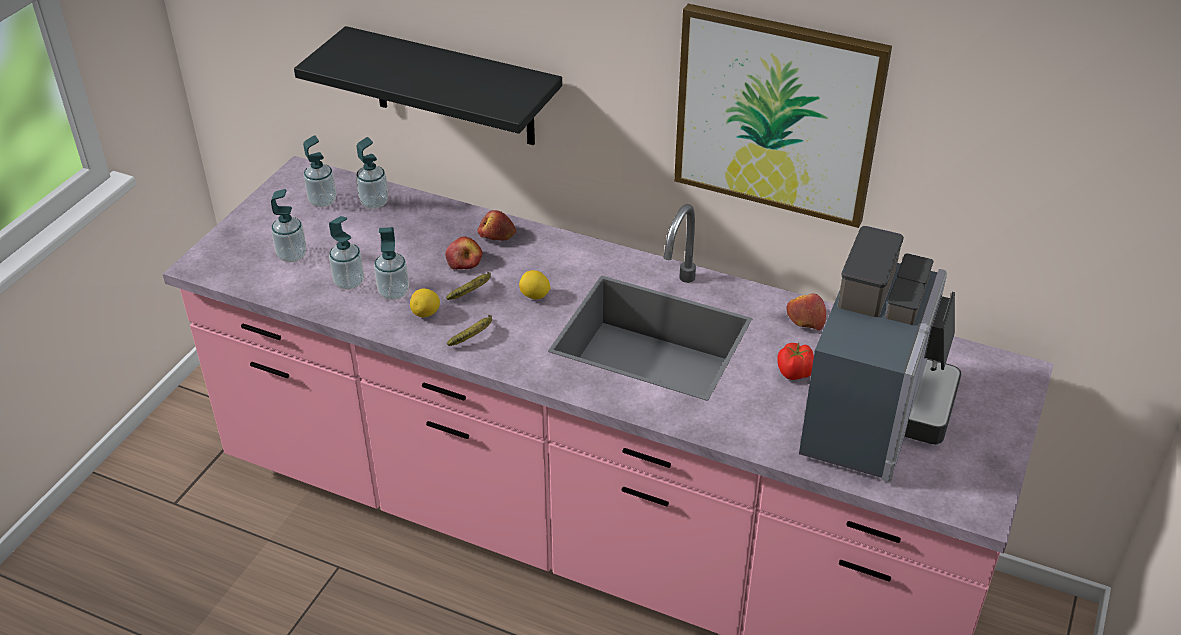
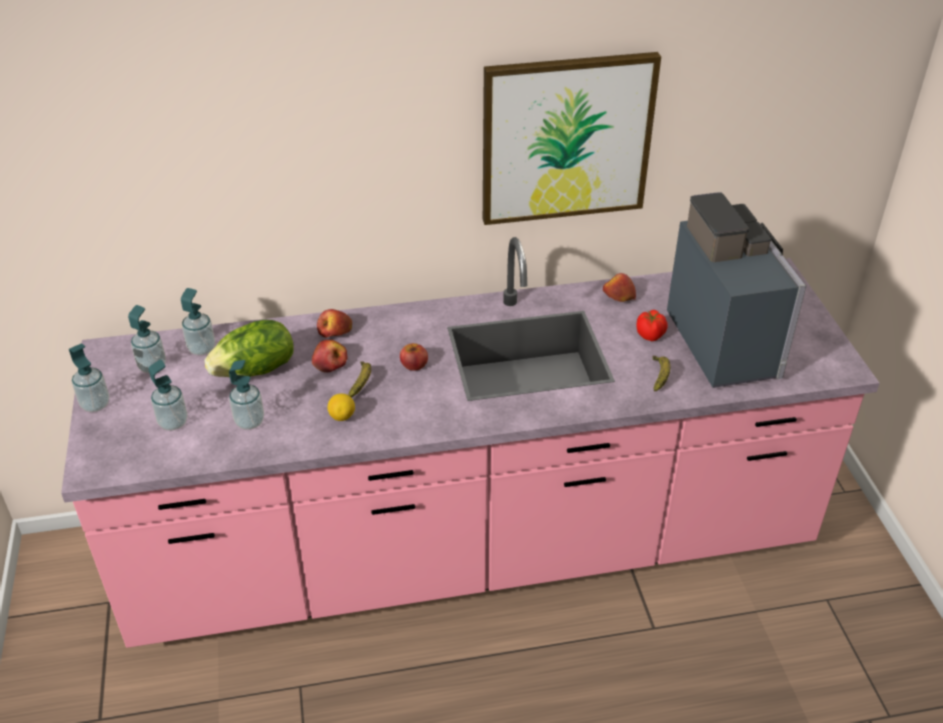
camera: 35 degrees left, 0 degrees up
black shelf [294,26,562,145] -> none
soap dispenser [374,227,409,300] -> soap dispenser moved to [69,343,109,412]
banana [447,315,492,346] -> banana moved to [653,355,670,391]
lemon [519,270,550,299] -> apple [400,343,428,371]
none -> lettuce [204,320,293,377]

